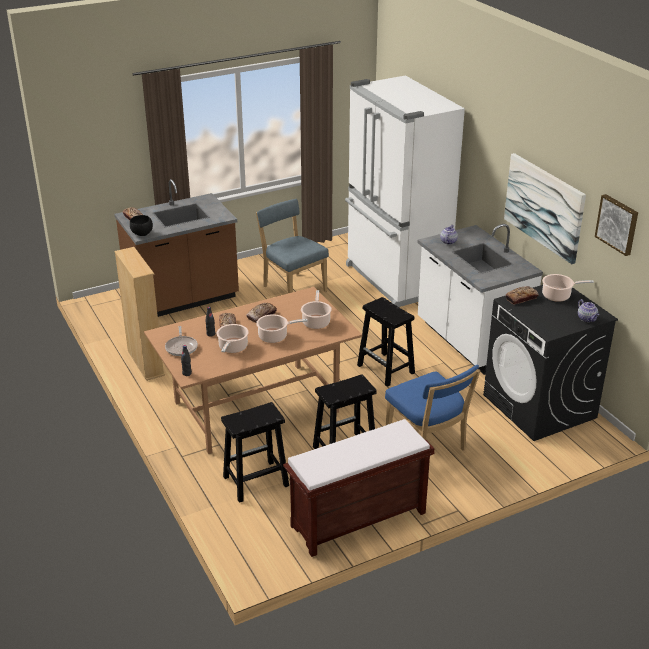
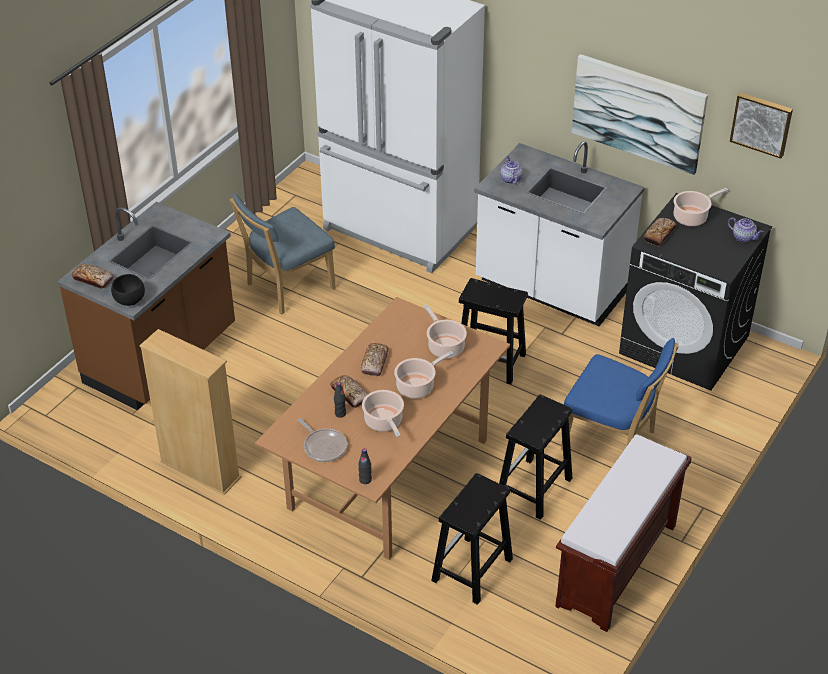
camera: 30 degrees left, 10 degrees up
blue chair [256,199,329,293] -> blue chair turned 60 degrees counterclockwise [230,193,336,314]

